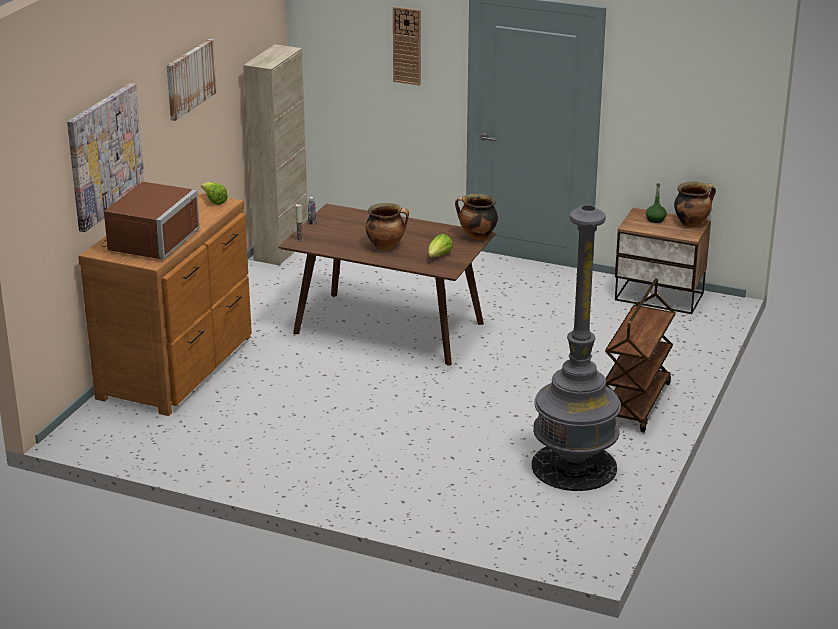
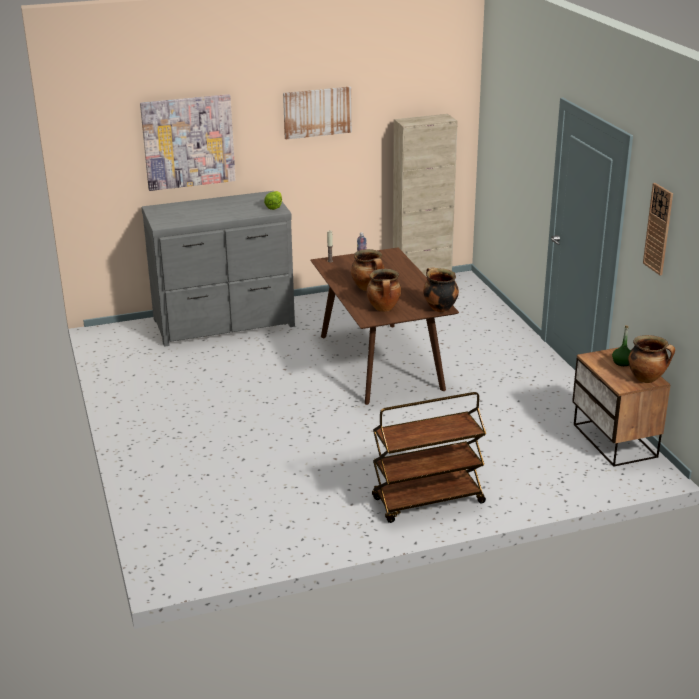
camera: 50 degrees right, 0 degrees up
brown dresser [78,192,252,416] -> grey dresser [141,191,295,347]
brown microwave [101,181,200,260] -> none
wall clock [393,7,421,85] -> wall clock moved to [643,183,673,275]
lettuce [428,234,453,257] -> cooking pot [367,269,402,312]
grey floor lamp [532,205,621,491] -> none

